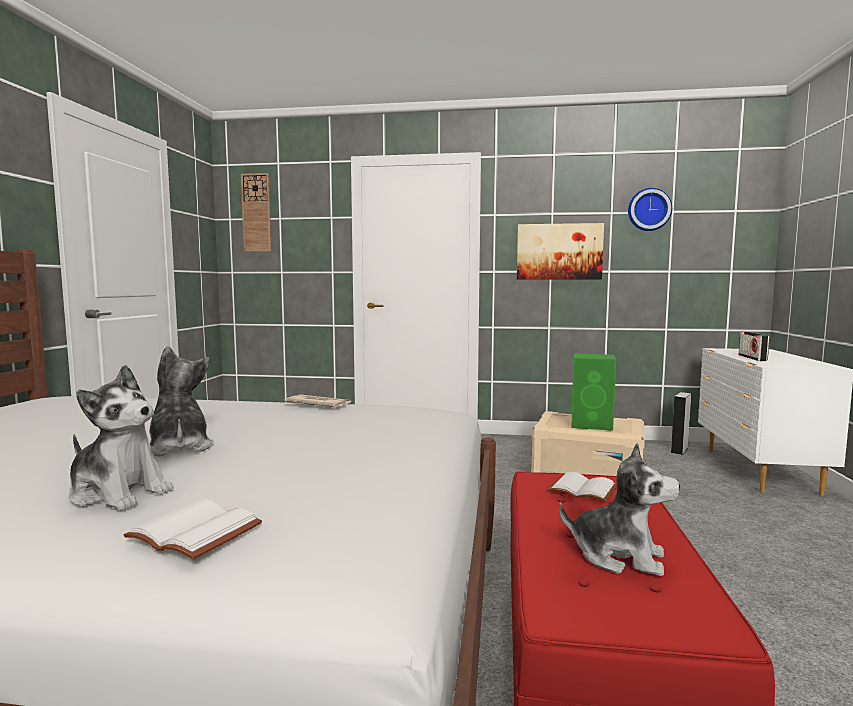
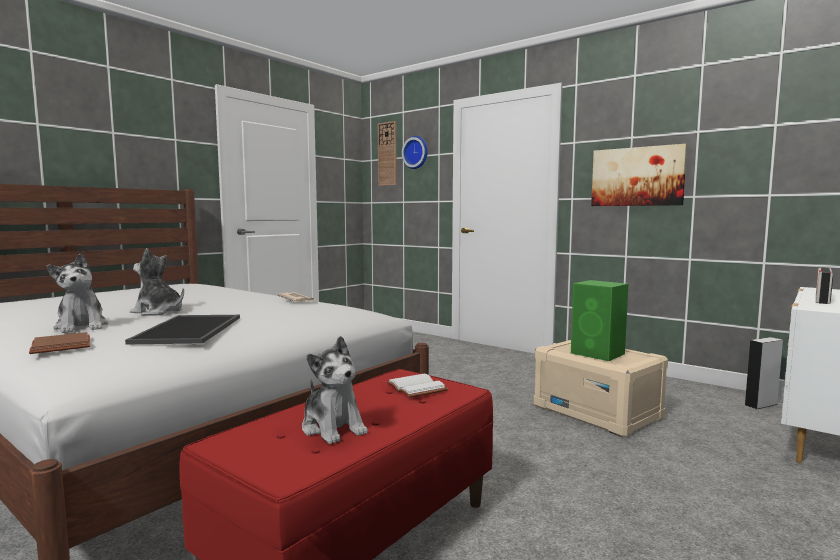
camera: 30 degrees right, 0 degrees up
white book [124,499,262,560] -> brown book [29,332,90,354]
plush toy [149,346,214,457] -> plush toy turned 75 degrees counterclockwise [130,248,184,316]
wall clock [628,188,672,231] -> wall clock moved to [402,136,428,169]
none -> tray [125,315,240,344]

